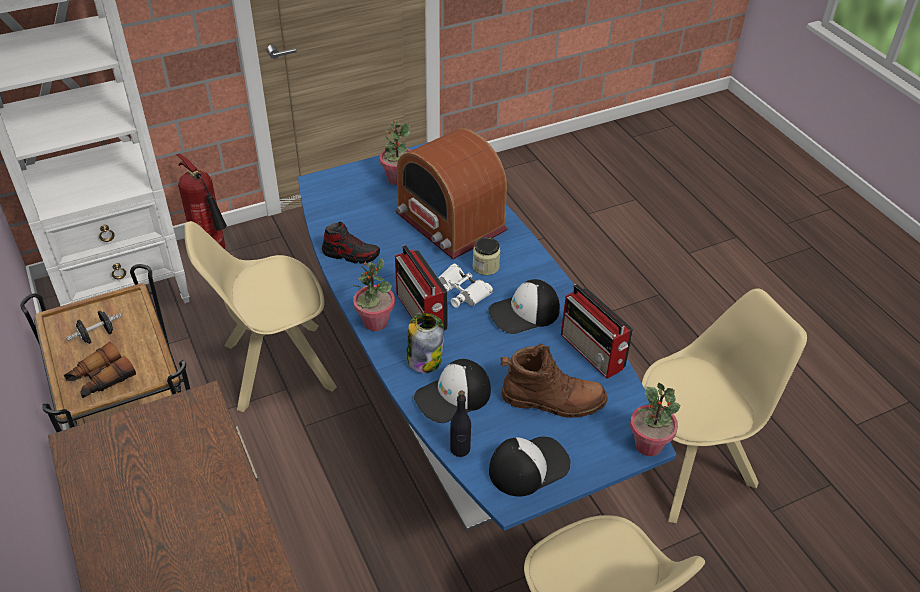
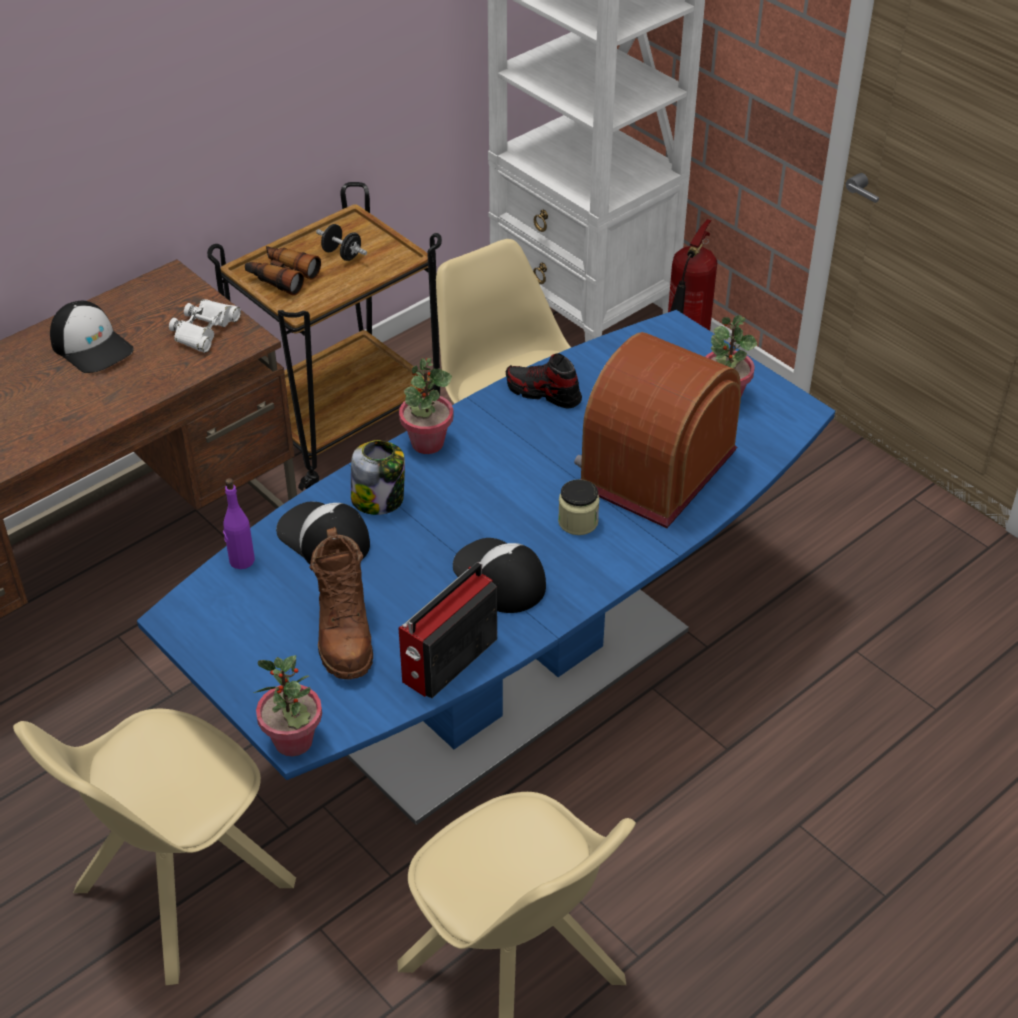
camera: 75 degrees right, 0 degrees up
shoe [322,222,380,264] -> shoe turned 120 degrees clockwise [506,353,582,409]
radio [395,245,448,331] -> none
white binoculars [438,264,493,308] -> white binoculars moved to [169,299,241,353]
black bottle [450,390,471,457] -> purple bottle [223,478,255,569]
cap [489,436,571,496] -> cap moved to [50,301,134,373]

